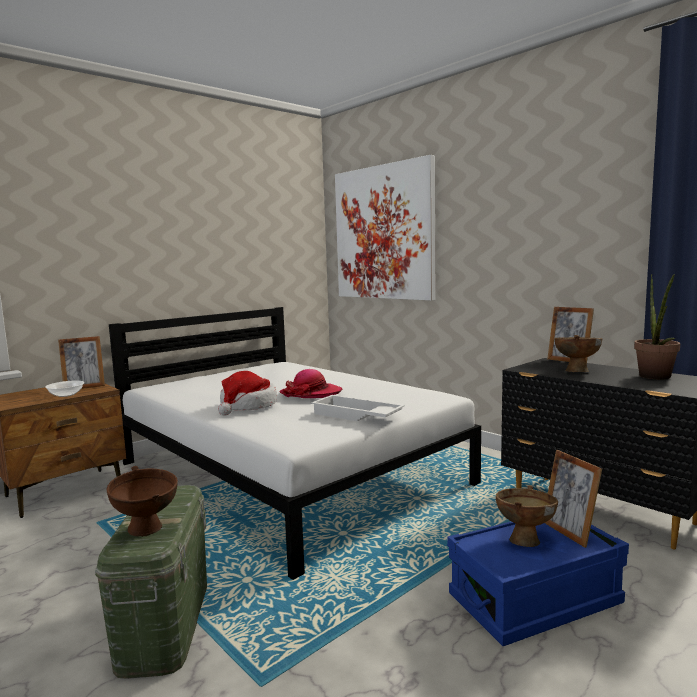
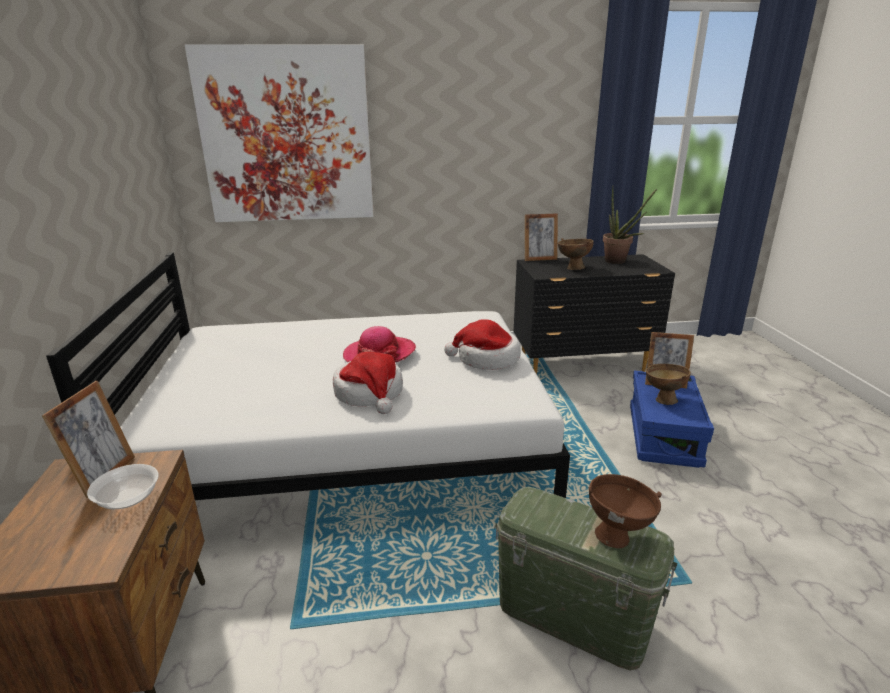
camera: 55 degrees left, 15 degrees up
white tray [311,395,405,421] -> hat [444,319,521,370]

